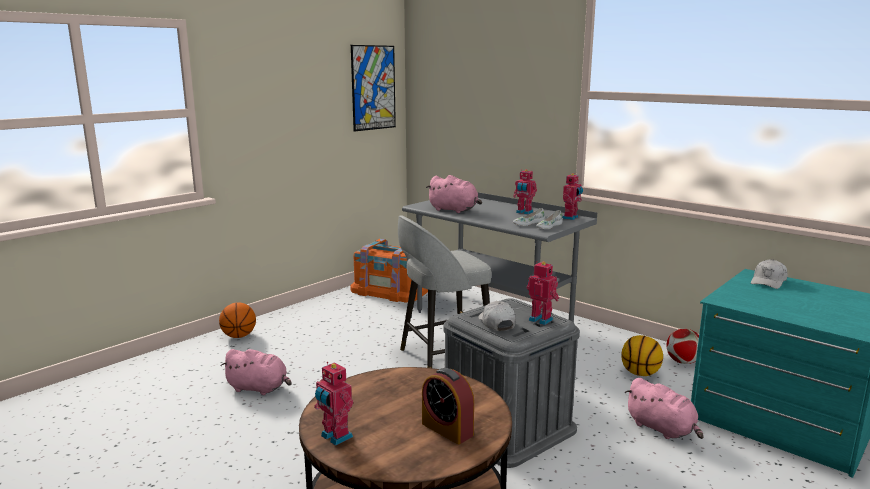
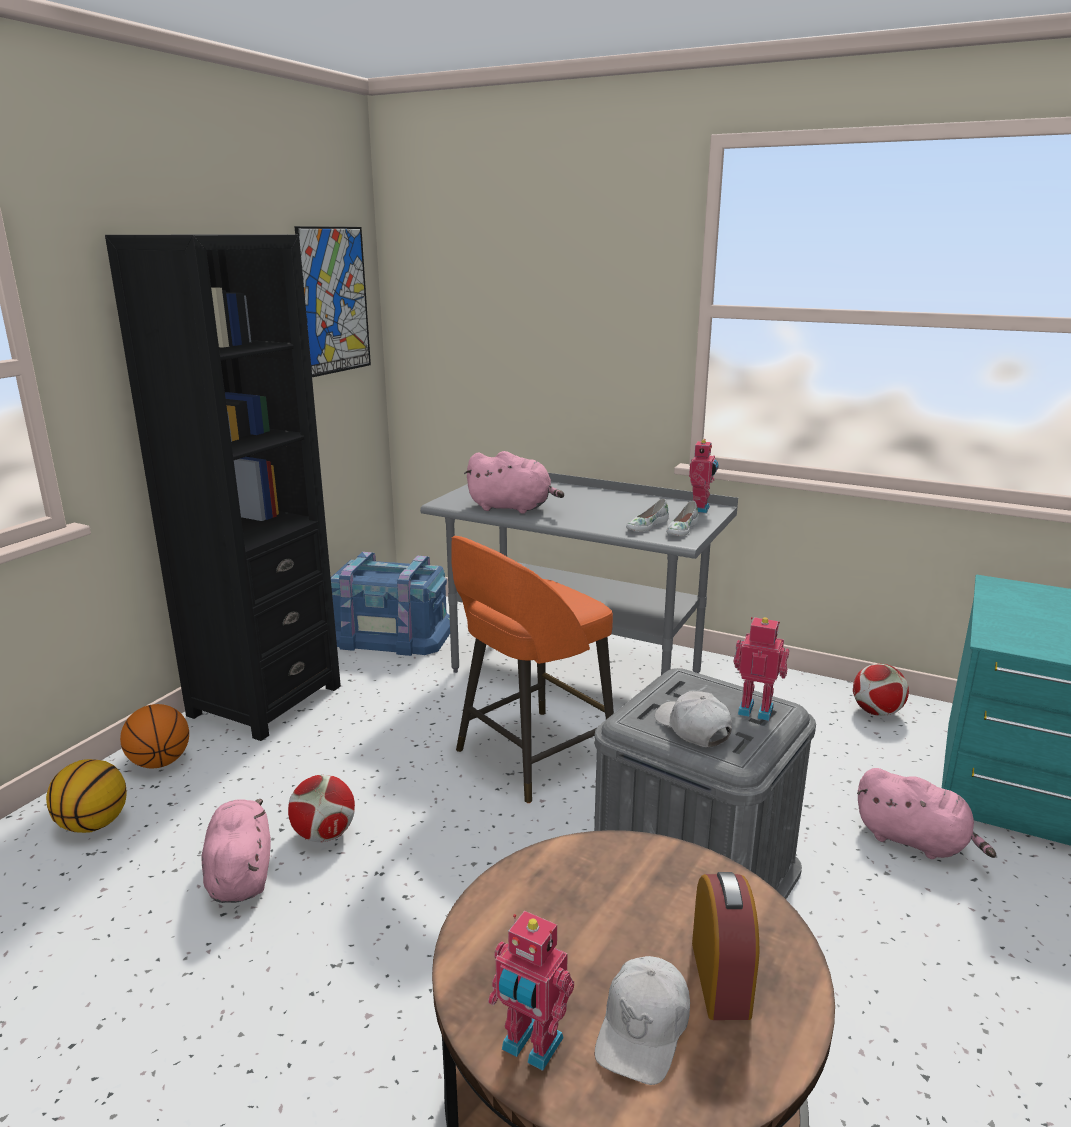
camera: 15 degrees left, 5 degrees up
pink plush toy [221,349,292,395] -> pink plush toy turned 105 degrees counterclockwise [201,799,271,903]
orange storage box [350,239,428,303] -> blue storage box [331,552,450,656]
grey stool [398,215,491,368] -> orange stool [451,536,614,803]
alarm clock [422,368,474,444] -> alarm clock turned 120 degrees counterclockwise [692,872,759,1020]
toy robot [513,169,537,215] -> none
basketball [621,335,663,376] -> basketball moved to [46,759,127,833]
white cap [751,259,788,289] -> white cap moved to [595,956,690,1085]
none -> black bookcase [105,235,341,741]
none -> football [288,775,355,842]

